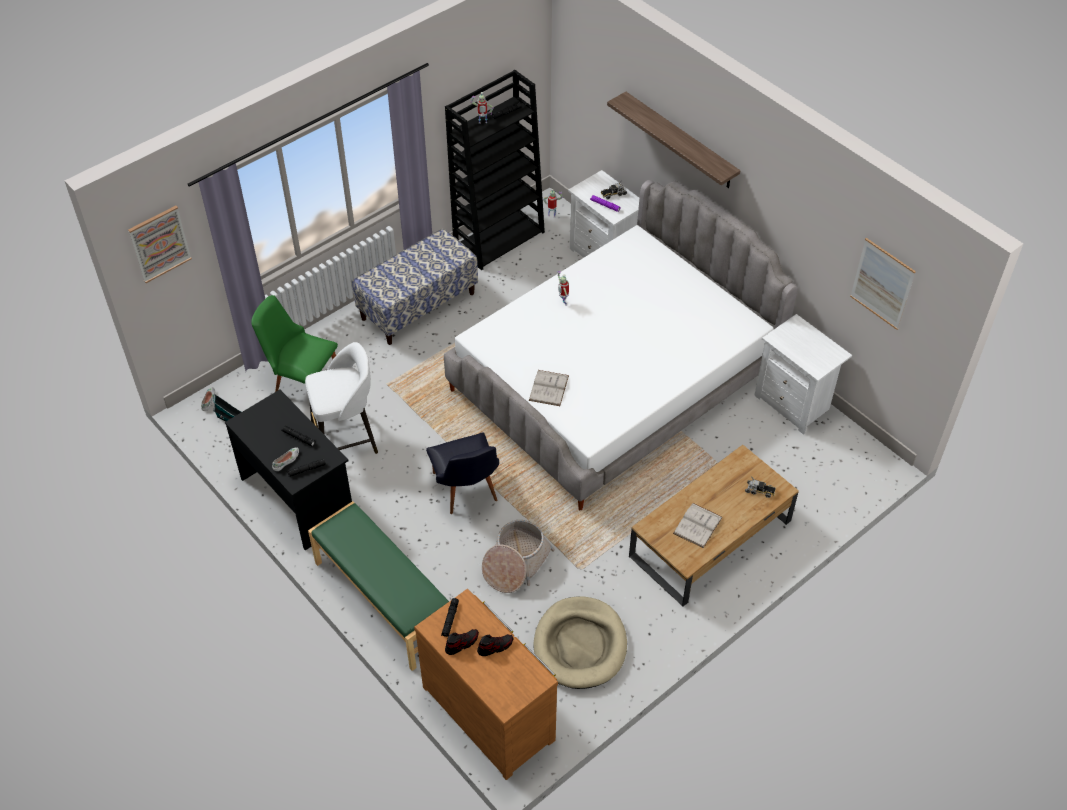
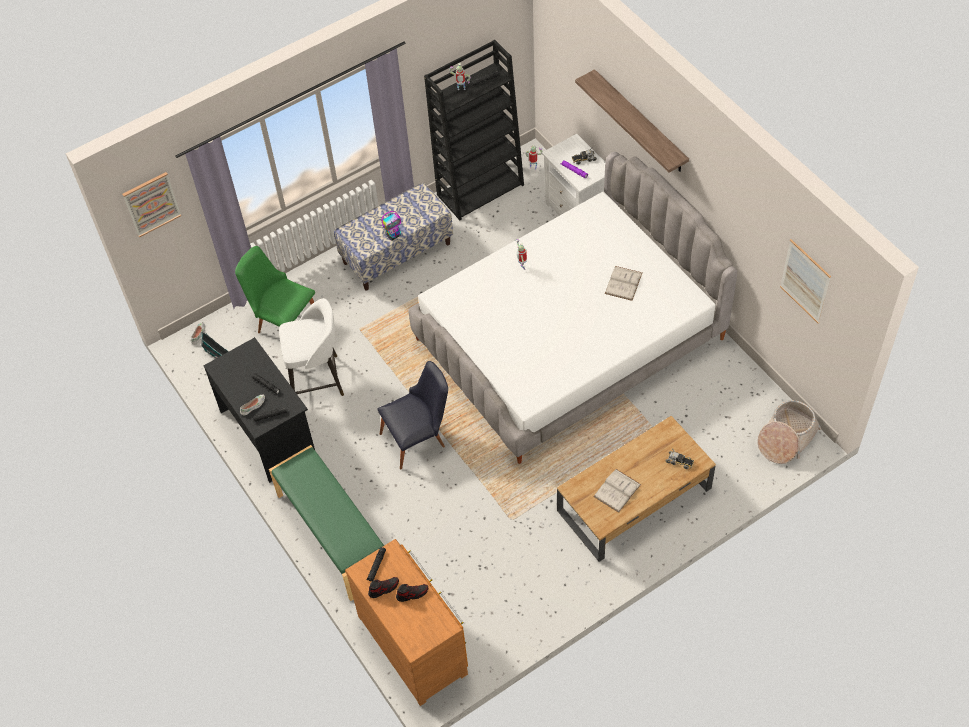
camera: 10 degrees right, 5 degrees up
black chair [426,432,499,514] -> black chair turned 105 degrees counterclockwise [377,361,448,469]
basket [482,520,555,593] -> basket moved to [758,400,821,464]
white book [529,370,569,406] -> white book moved to [605,266,642,301]
beige dog bed [534,597,627,689] -> none
white nightstand [754,314,852,435] -> none
none -> toy robot [381,211,401,241]

